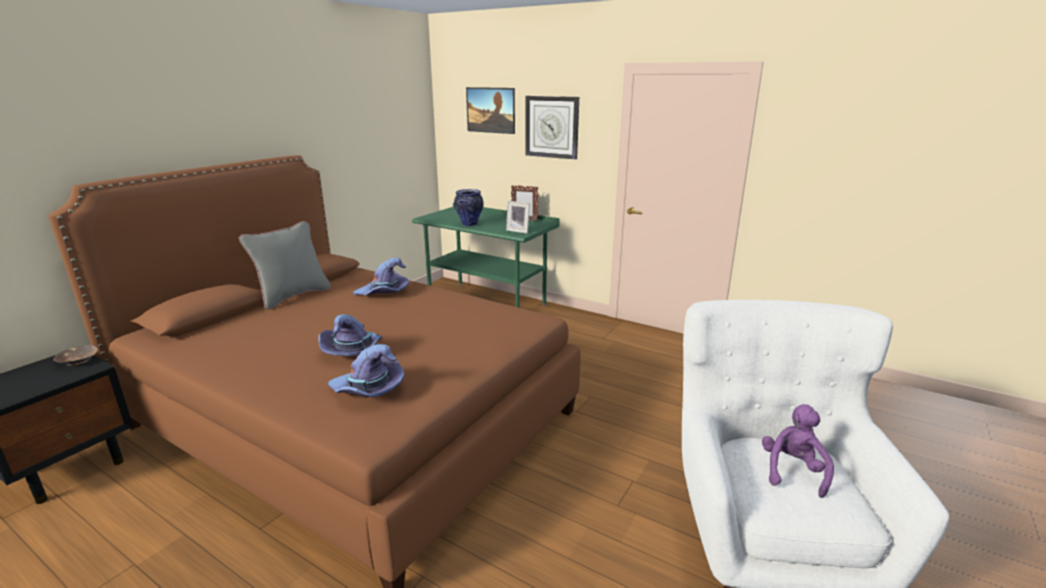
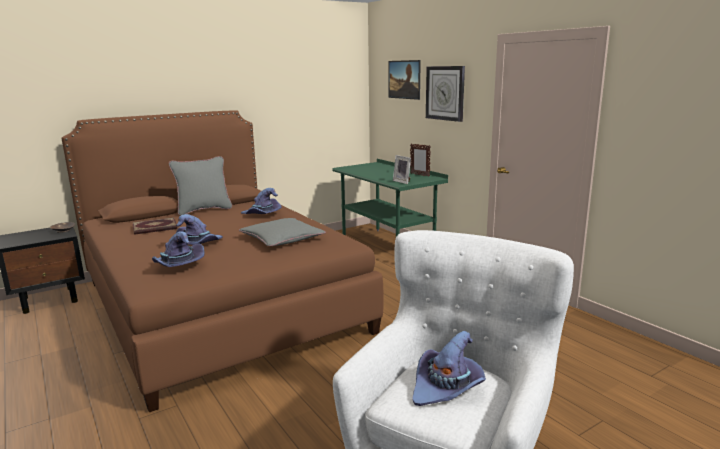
camera: 25 degrees right, 5 degrees down
vase [454,189,484,226] -> none
purple plush toy [762,404,834,498] -> purple hat [412,331,486,406]
none -> book [132,217,177,235]
none -> grey pillow [239,218,326,246]

